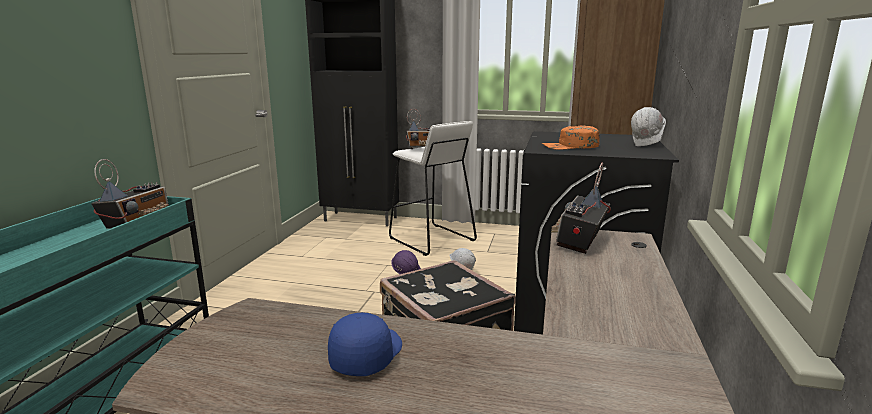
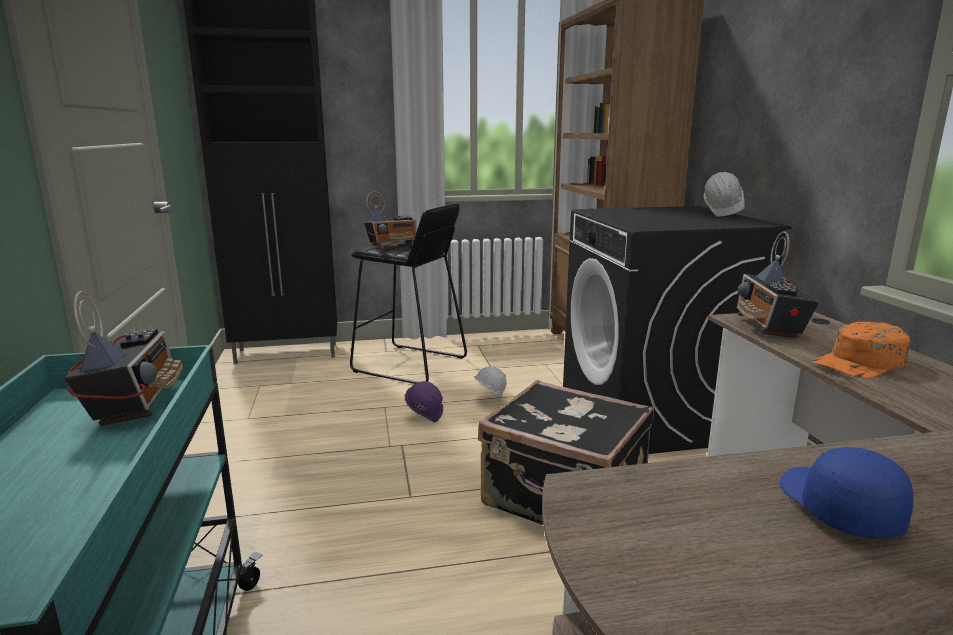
camera: 25 degrees left, 0 degrees up
white stool [389,121,477,256] -> black stool [350,204,467,384]
orange cap [542,125,599,150] -> orange cap moved to [812,322,910,379]

